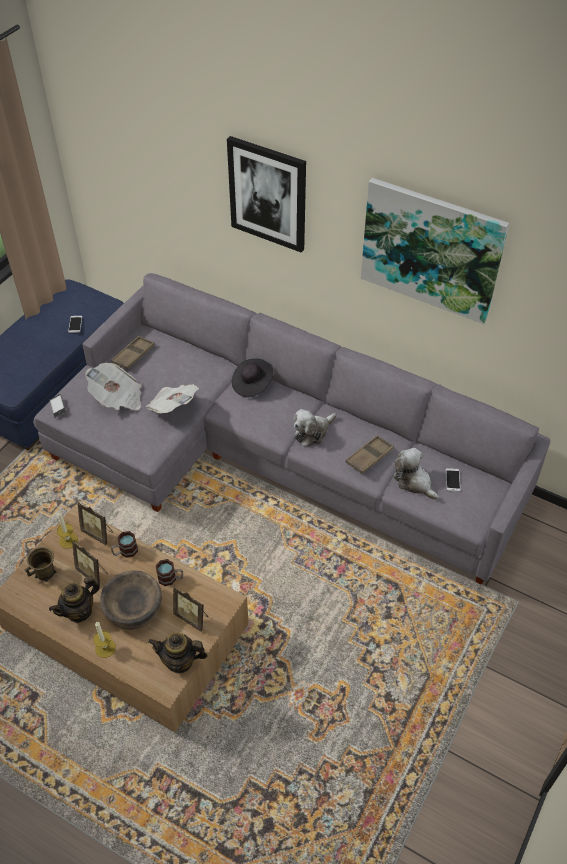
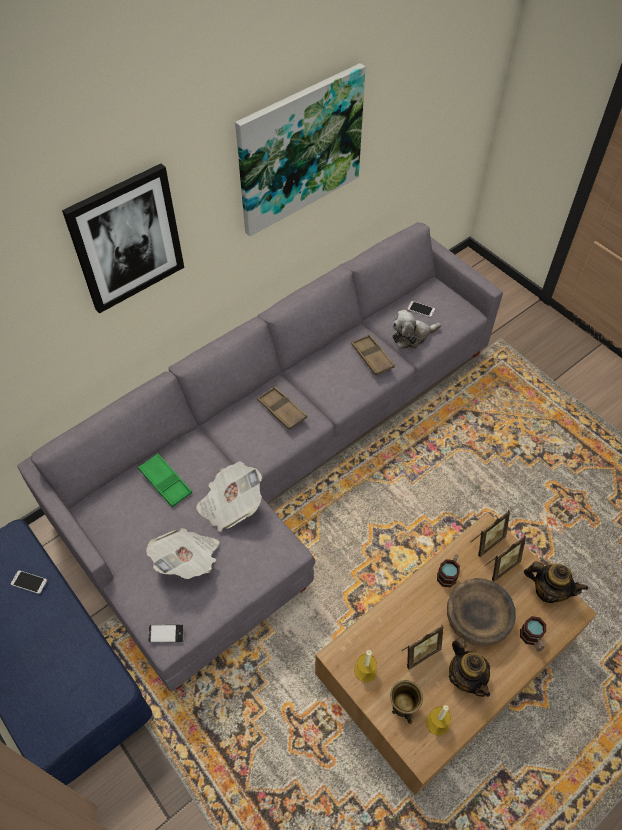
camera: 70 degrees left, 5 degrees up
picture frame [78,502,113,545] -> picture frame moved to [470,510,510,557]
candle [93,621,116,658] -> candle moved to [426,705,451,735]
brown tray [111,336,155,369] -> brown tray moved to [257,386,307,430]
mug [111,531,138,558] -> mug moved to [520,616,546,652]
teapot [148,632,208,673] -> teapot turned 90 degrees counterclockwise [524,561,588,603]
black hat [232,359,273,397] -> none
plush toy [294,409,337,447] -> none
none -> green tray [138,453,192,507]

